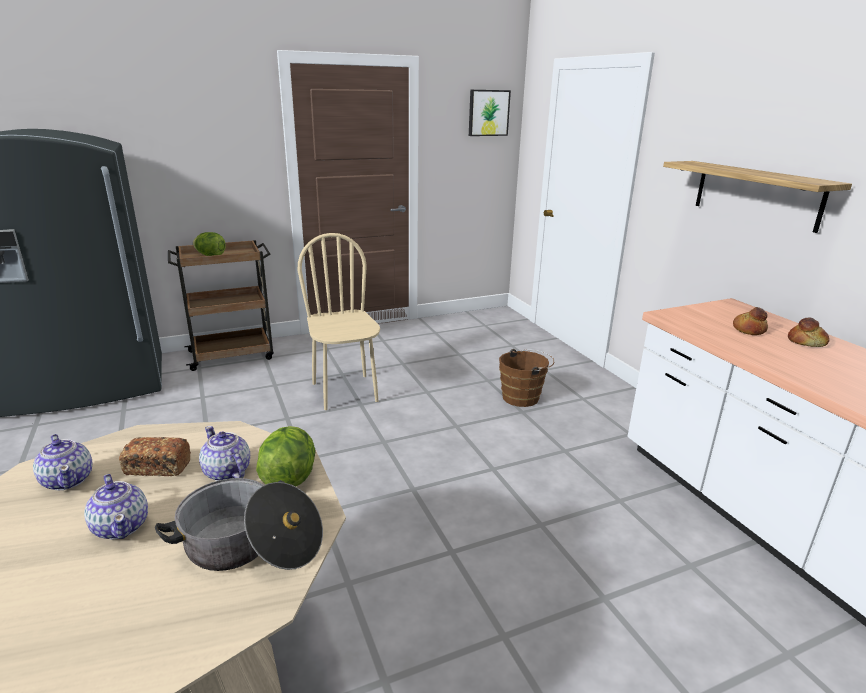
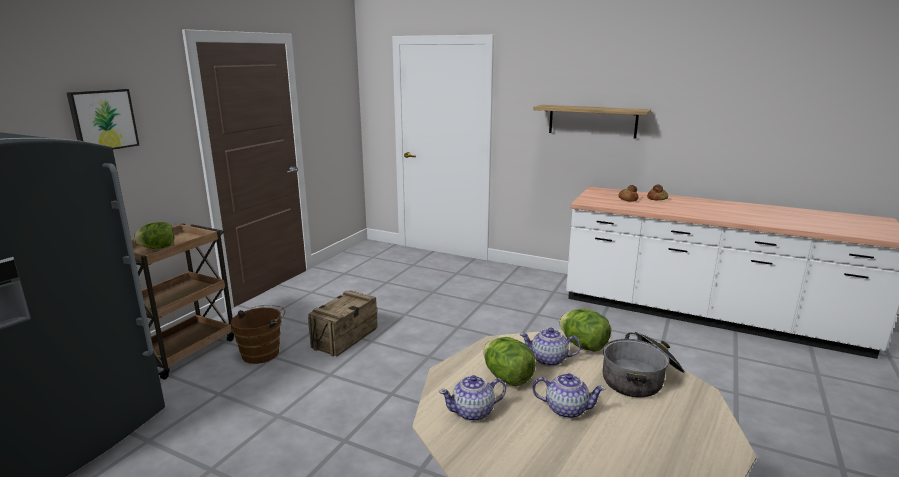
camera: 40 degrees left, 5 degrees down
teapot [33,434,92,491] -> teapot turned 150 degrees clockwise [439,375,506,421]
bread [119,437,191,476] -> lettuce [483,337,536,386]
beige chair [298,233,380,410] -> crate [308,290,378,357]
picture [469,90,511,136] -> picture moved to [66,89,139,150]
brown bucket [499,349,555,407] -> brown bucket moved to [231,305,285,364]

